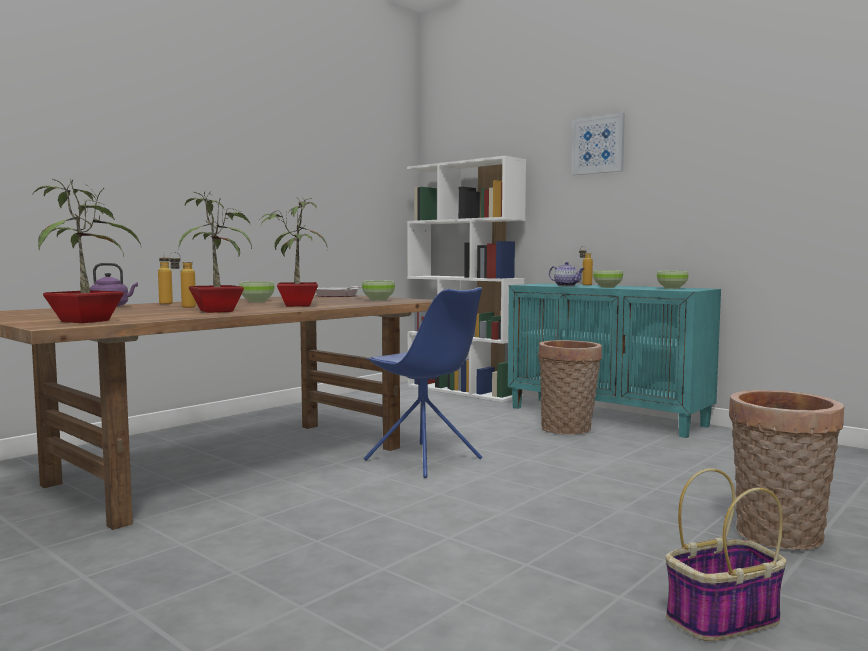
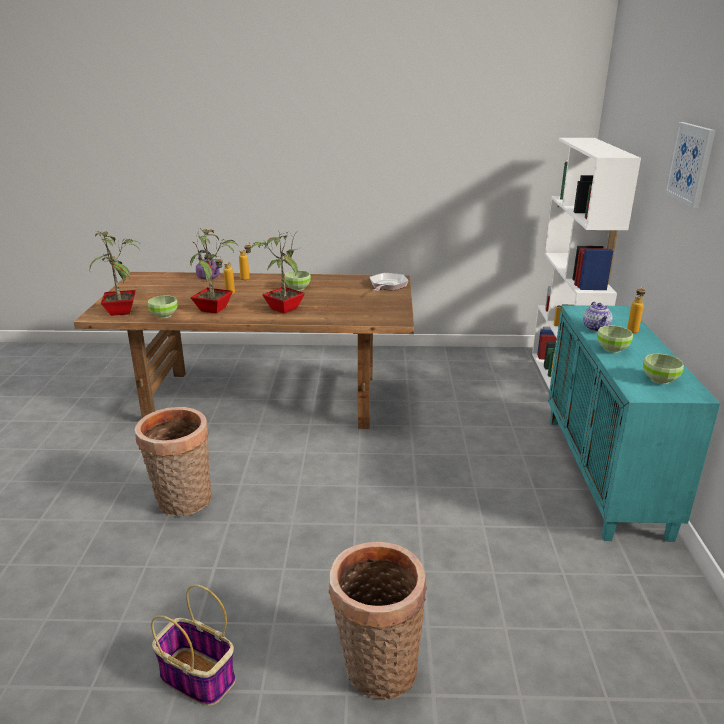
camera: 50 degrees right, 20 degrees up
green bowl [362,281,395,301] -> green bowl moved to [148,295,178,318]
blue chair [364,287,482,478] -> none
basket [538,340,602,435] -> basket moved to [134,407,211,516]

